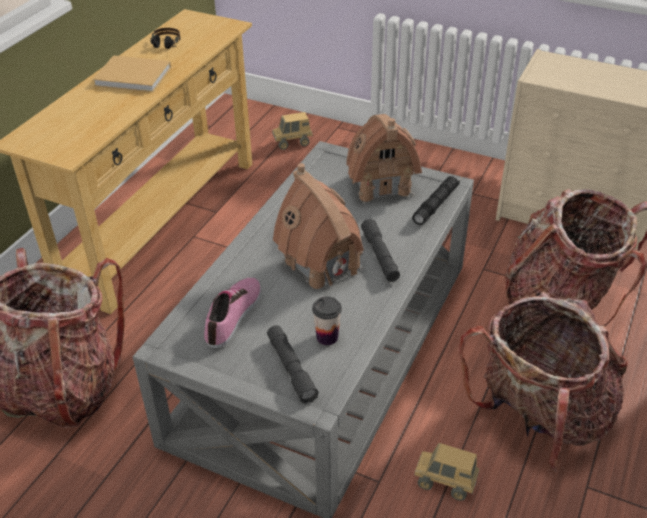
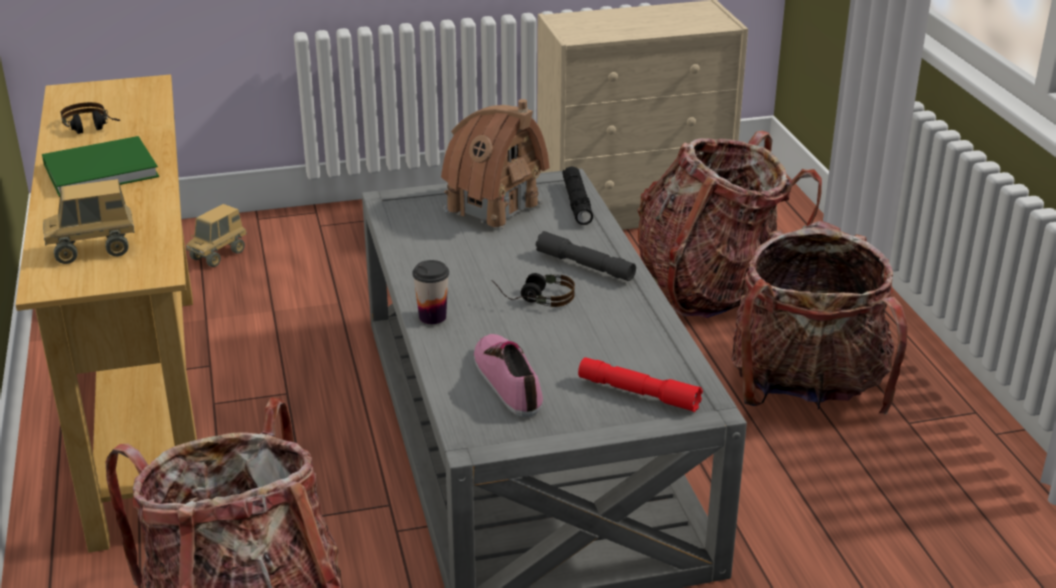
camera: 40 degrees left, 10 degrees down
beige book [92,55,171,92] -> green book [42,136,159,197]
grey flashlight [267,325,319,403] -> red flashlight [578,357,703,412]
toy house [273,163,364,292] -> headphones [491,273,575,307]
cup [312,296,342,345] -> cup moved to [413,260,449,324]
toy truck [414,443,479,501] -> toy truck moved to [43,179,135,264]

